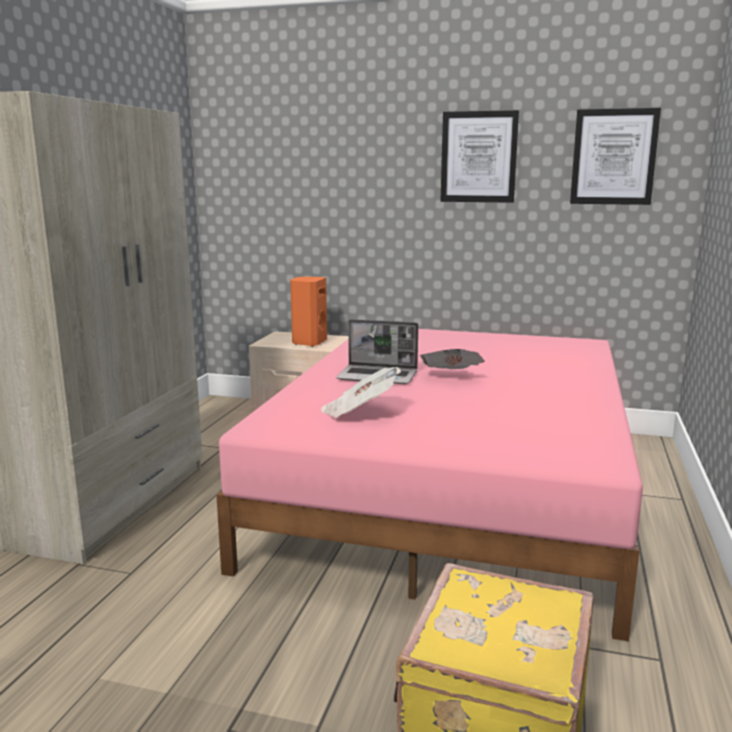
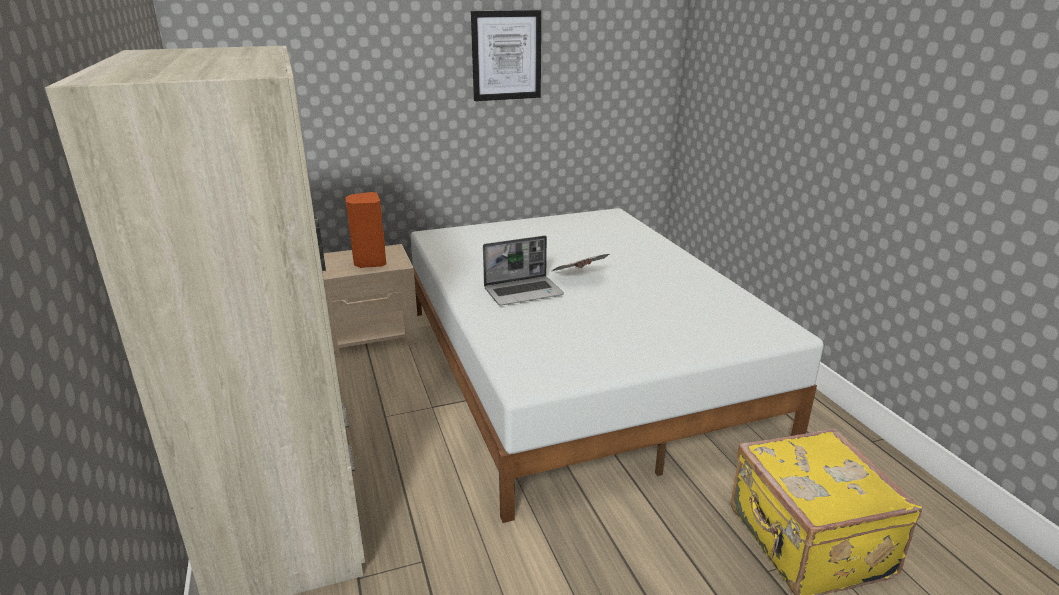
camera: 35 degrees left, 10 degrees up
pink bed [216,329,643,641] -> white bed [411,208,824,523]
newspaper [320,367,401,418] -> none
picture [570,108,661,205] -> none

